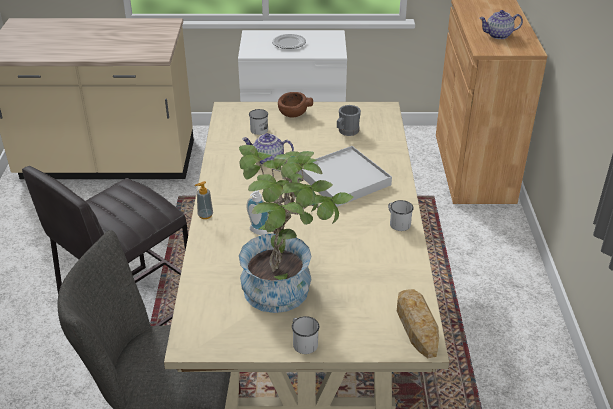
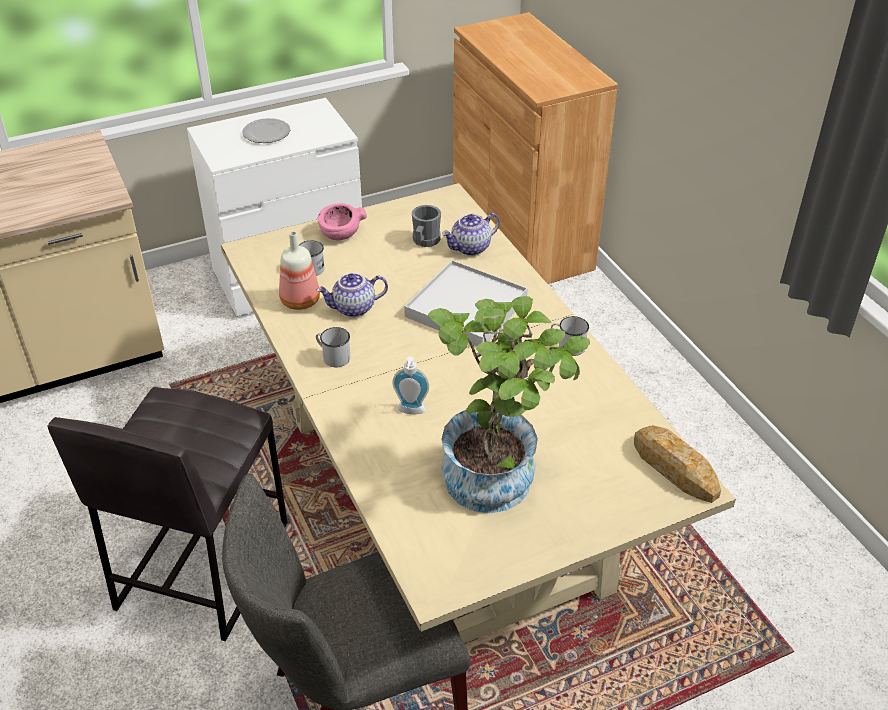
camera: 25 degrees left, 5 degrees up
soap dispenser [195,181,213,219] -> none
brown bowl [278,92,313,117] -> pink bowl [318,203,367,240]
white mug [292,316,319,354] -> white mug moved to [316,327,350,367]
teapot [480,10,523,39] -> teapot moved to [442,213,500,256]
none -> bottle [279,231,320,310]

